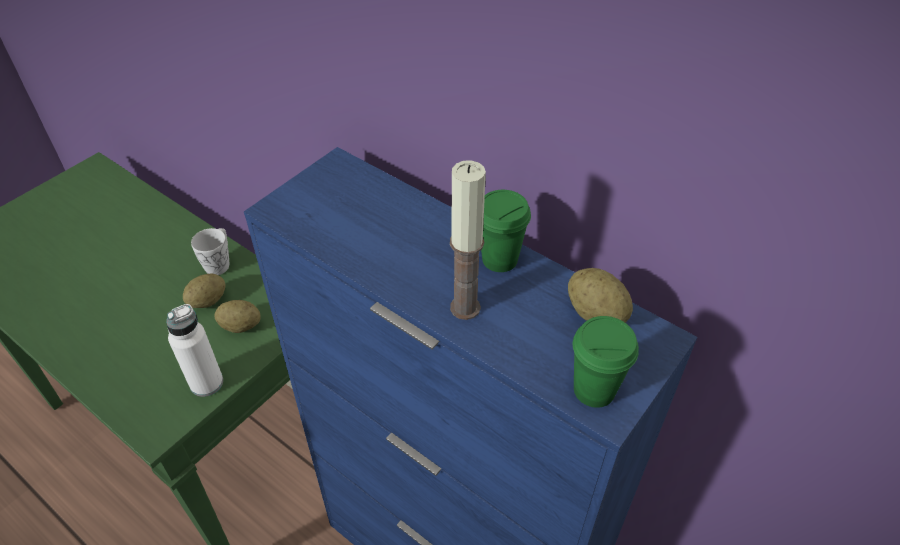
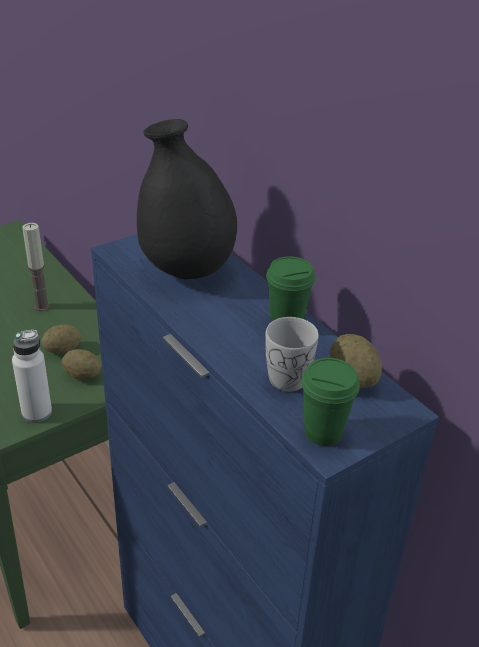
camera: 15 degrees right, 10 degrees down
white mug [191,228,229,275] -> white mug moved to [265,317,319,392]
candle [450,160,486,320] -> candle moved to [22,223,50,311]
none -> black vase [137,119,237,279]

